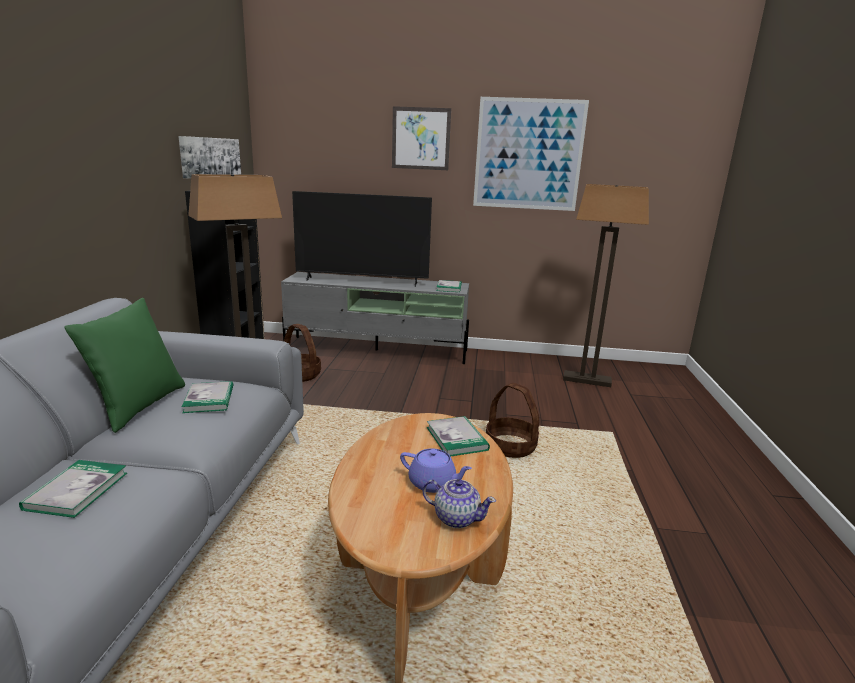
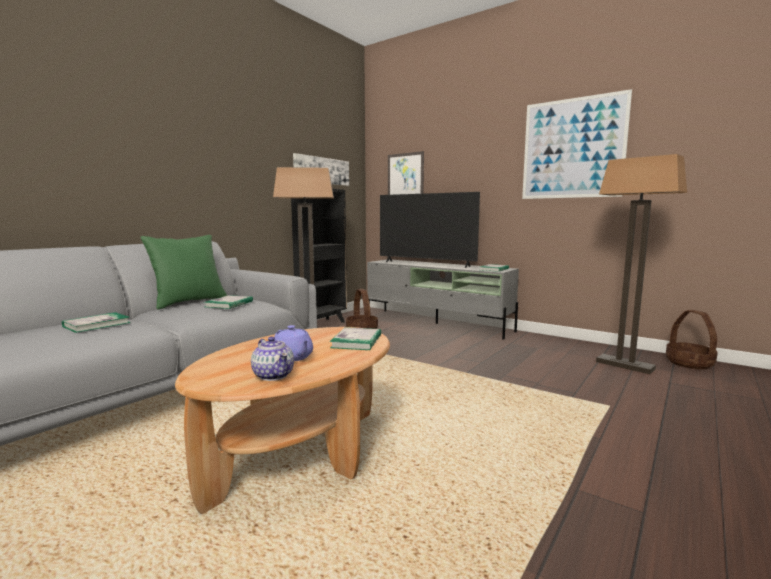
camera: 30 degrees right, 10 degrees down
picture [392,106,451,170] -> picture moved to [388,151,424,195]
basket [486,383,539,458] -> basket moved to [666,310,718,369]

